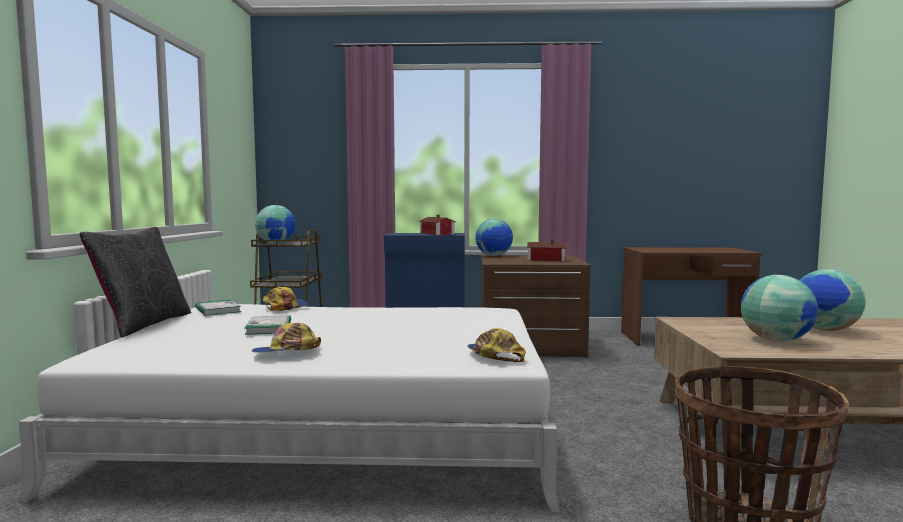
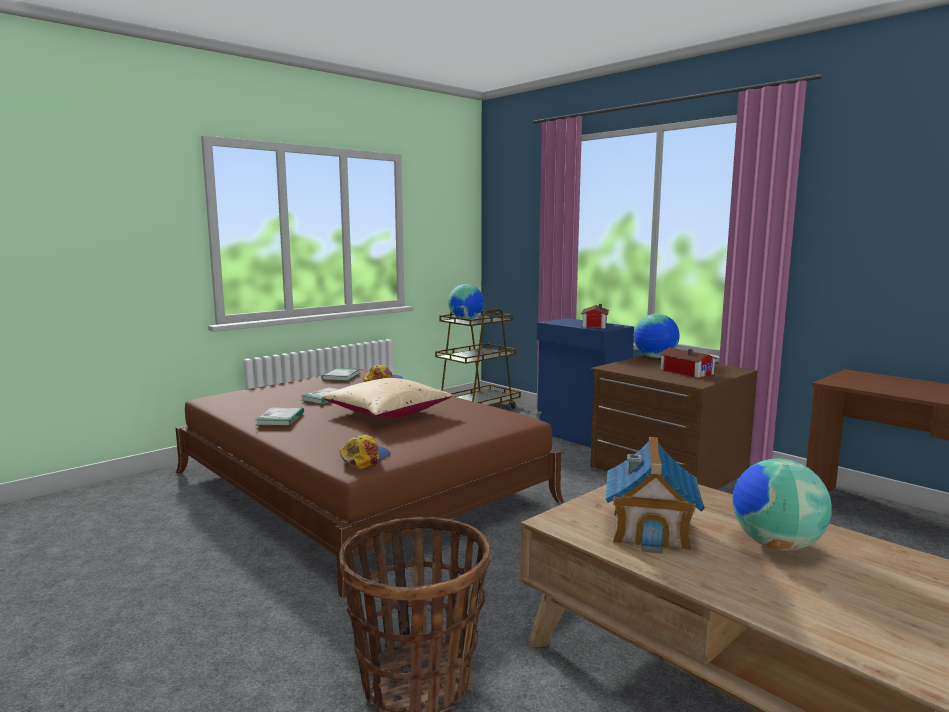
camera: 45 degrees right, 5 degrees up
white bed [18,304,560,513] -> brown bed [175,370,564,599]
black pillow [80,227,191,338] -> none
cap [252,323,321,353] -> book [255,407,304,426]
globe [741,275,818,342] -> toy house [605,437,705,554]
none -> beige pillow [322,378,453,418]

